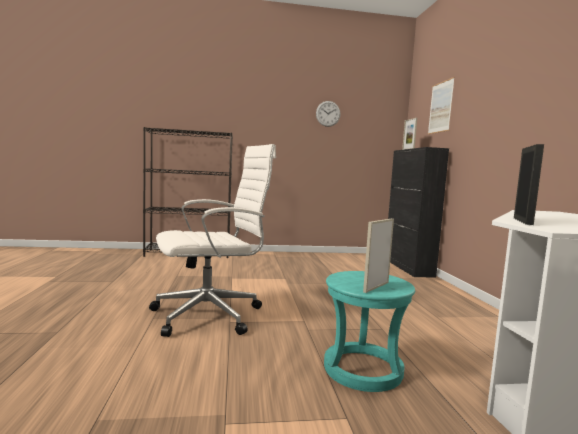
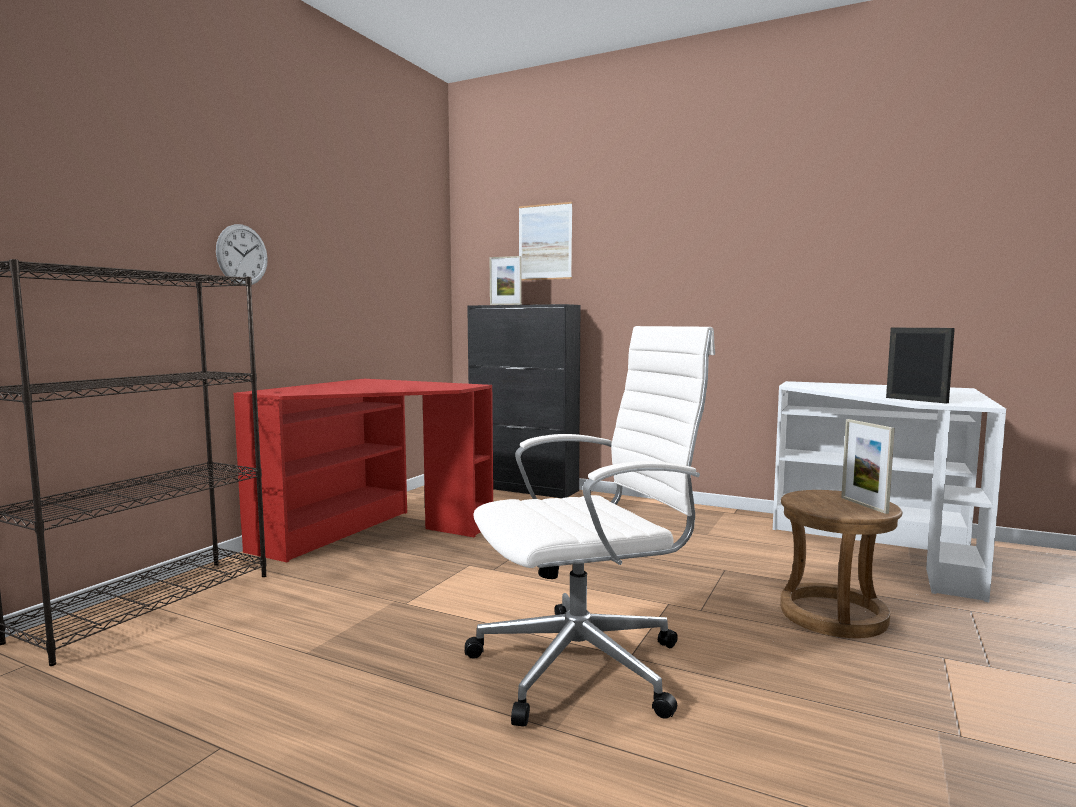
camera: 55 degrees left, 0 degrees up
white office chair [149,144,276,337] -> white office chair turned 60 degrees clockwise [465,326,715,727]
wall clock [316,101,340,127] -> wall clock moved to [216,224,268,286]
turquoise stool [324,271,415,392] -> brown stool [780,490,902,638]
none -> red desk [234,379,493,562]

